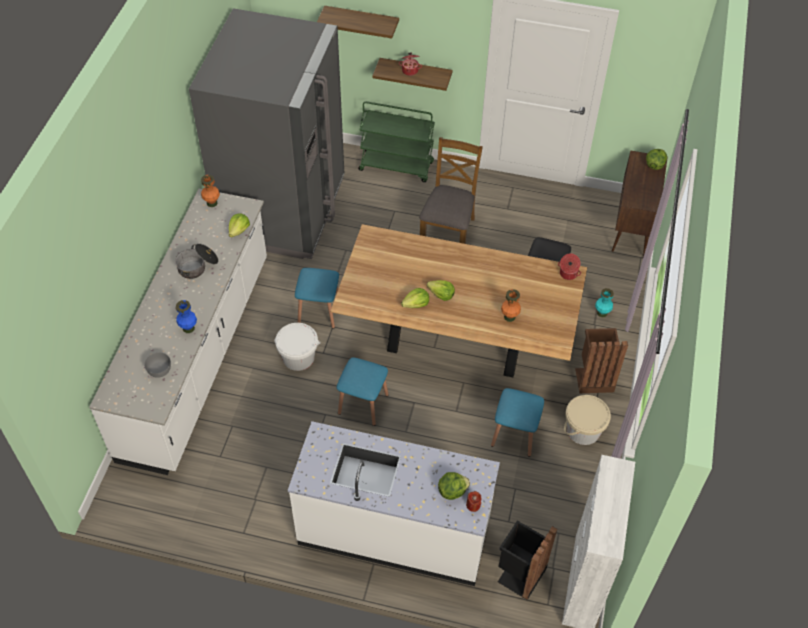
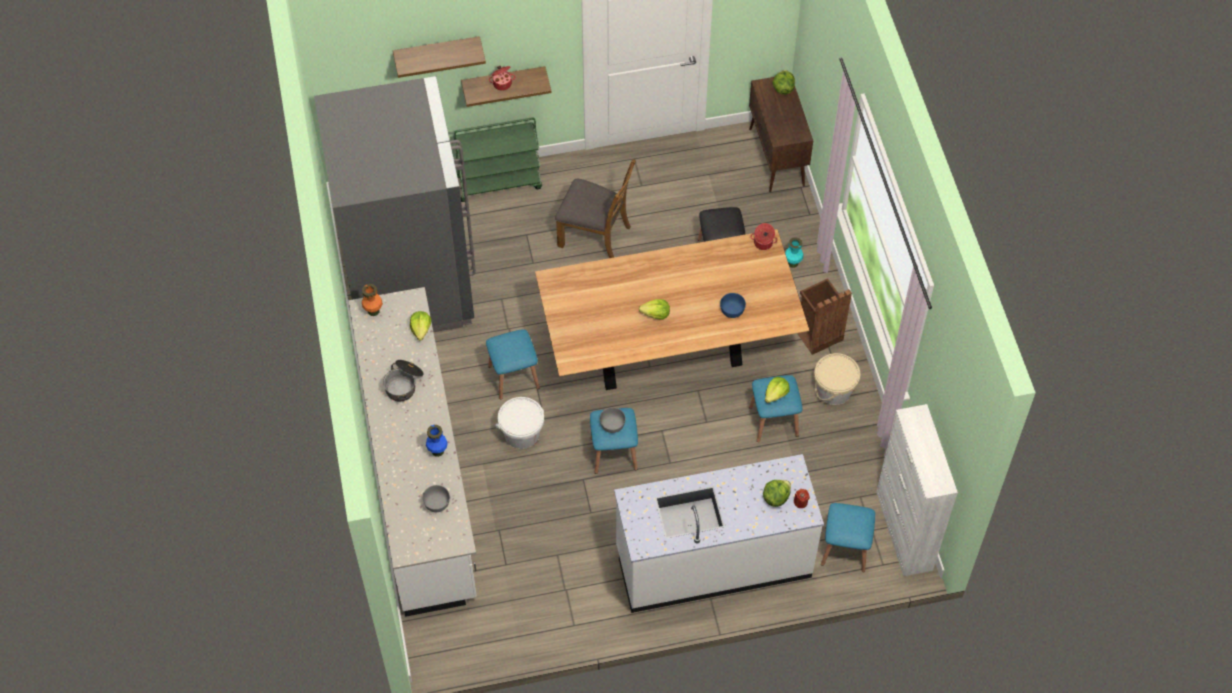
camera: 25 degrees left, 5 degrees up
lettuce [401,288,429,308] -> lettuce moved to [765,377,790,403]
brown chair [419,137,483,244] -> brown chair turned 120 degrees clockwise [555,159,636,258]
black trash can [498,521,557,600] -> blue stool [821,503,875,572]
orange vase [501,289,521,322] -> blue bowl [720,293,746,318]
none -> grey bowl [600,407,625,433]

